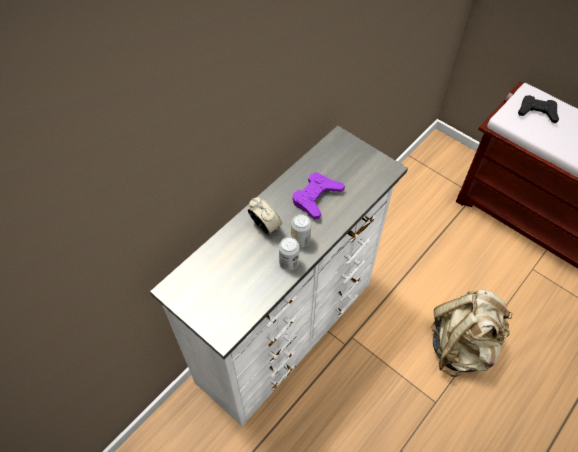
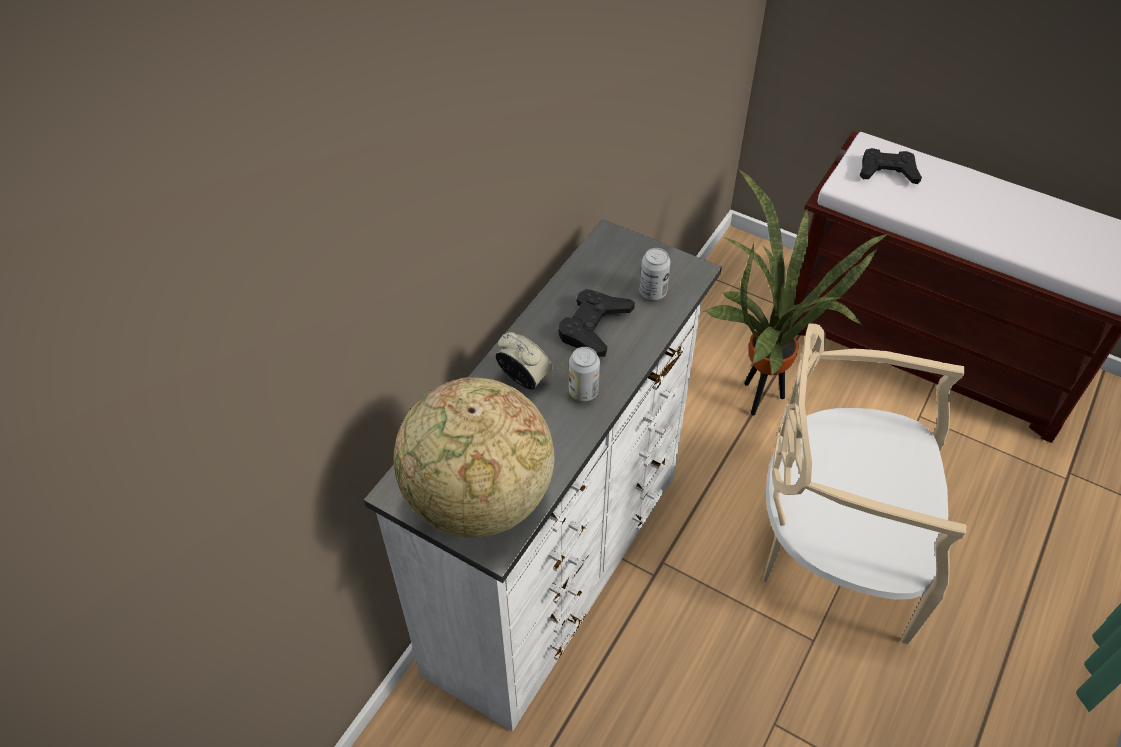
camera: 10 degrees left, 5 degrees down
can [279,237,299,271] -> can moved to [640,248,671,300]
purple game controller [292,172,345,219] -> black game controller [558,289,635,357]
beige backpack [431,290,513,377] -> beige chair [762,324,966,644]
none -> globe [394,377,555,538]
none -> potted plant [703,168,890,416]

